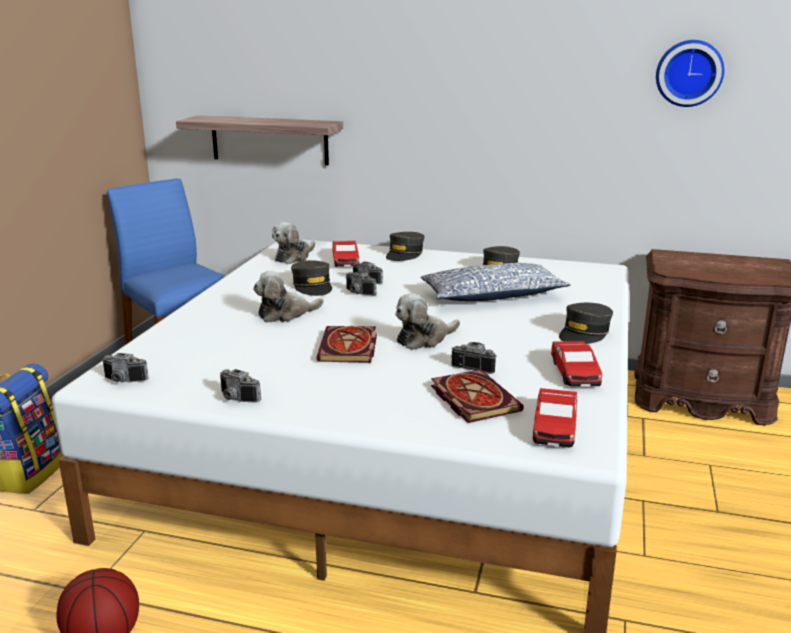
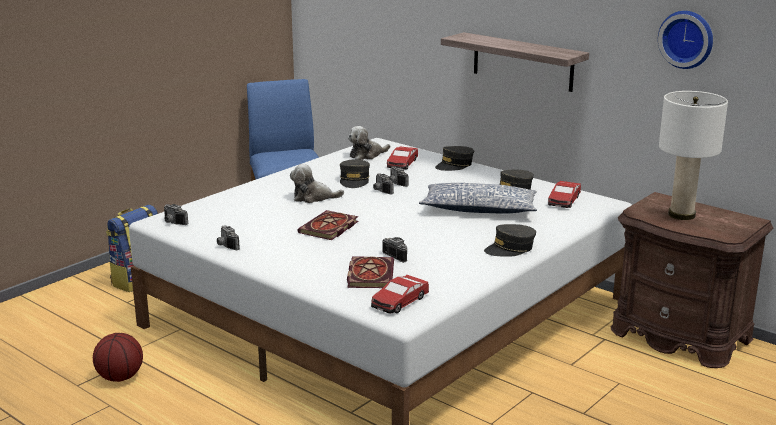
camera: 25 degrees right, 0 degrees up
shelf [176,115,343,165] -> shelf moved to [441,32,589,92]
plush toy [395,294,460,350] -> none
toy car [551,341,602,387] -> toy car moved to [548,181,581,208]
none -> white table lamp [659,91,728,220]

